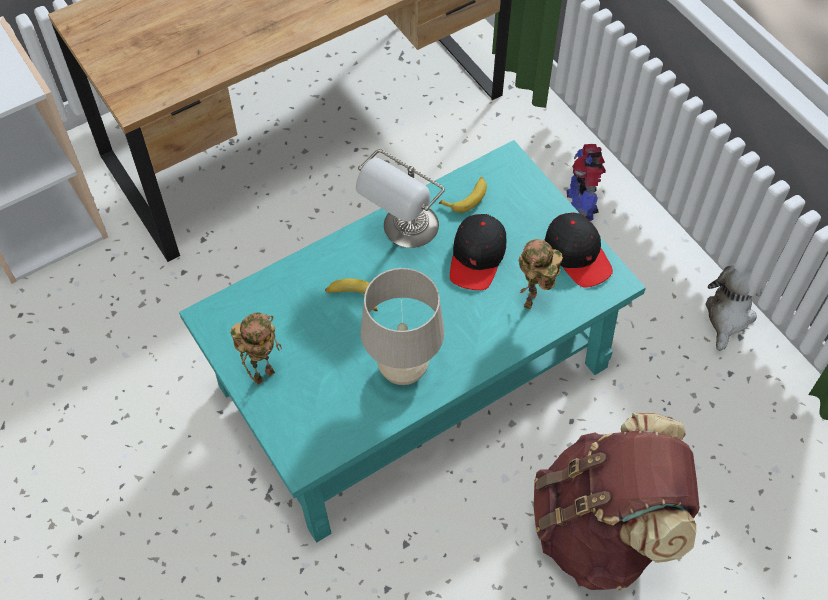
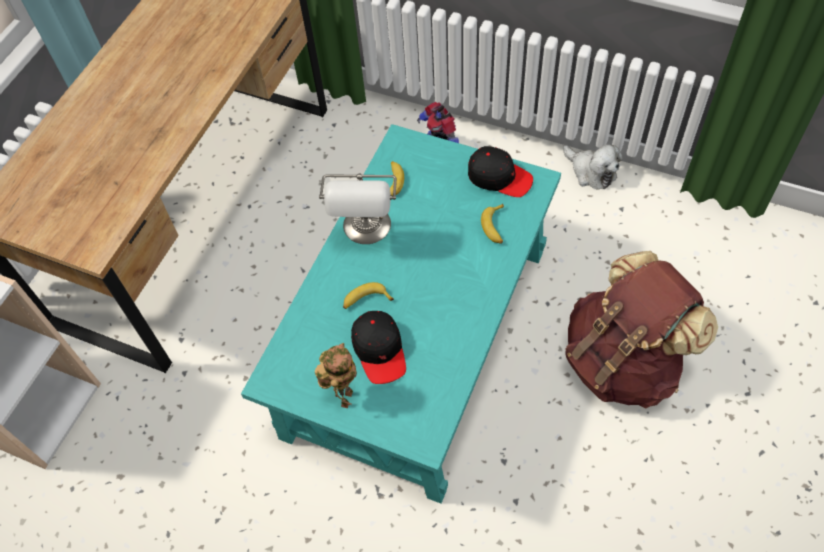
camera: 30 degrees left, 0 degrees up
beige table lamp [360,268,444,385] -> none
black cap [450,214,506,290] -> black cap moved to [351,311,406,384]
toy robot [519,239,563,309] -> banana [481,204,504,244]
plush toy [705,265,763,351] -> plush toy turned 150 degrees clockwise [563,144,623,190]

